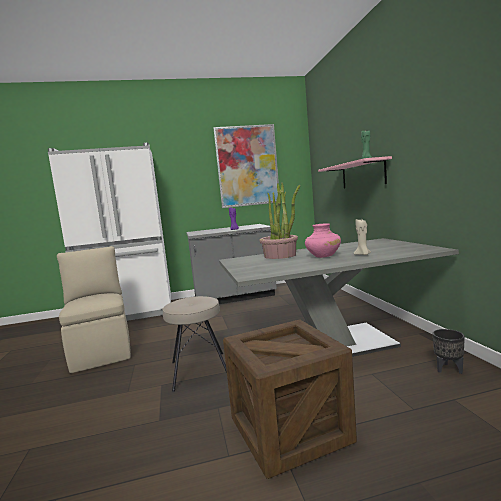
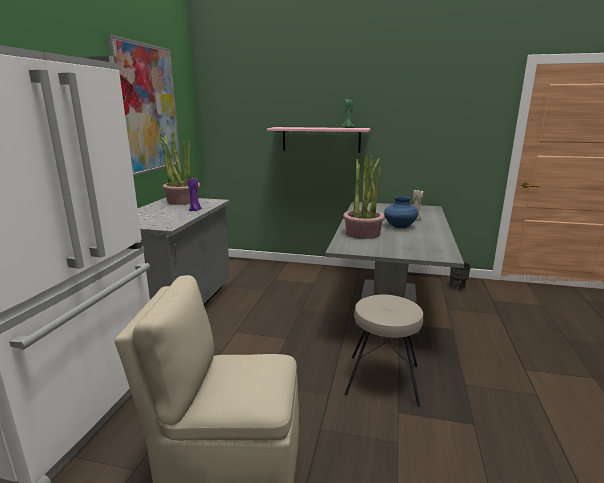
camera: 65 degrees left, 10 degrees up
crate [223,319,357,479] -> none
pink vase [305,224,341,258] -> blue vase [384,196,419,228]
none -> potted plant [160,132,200,205]

